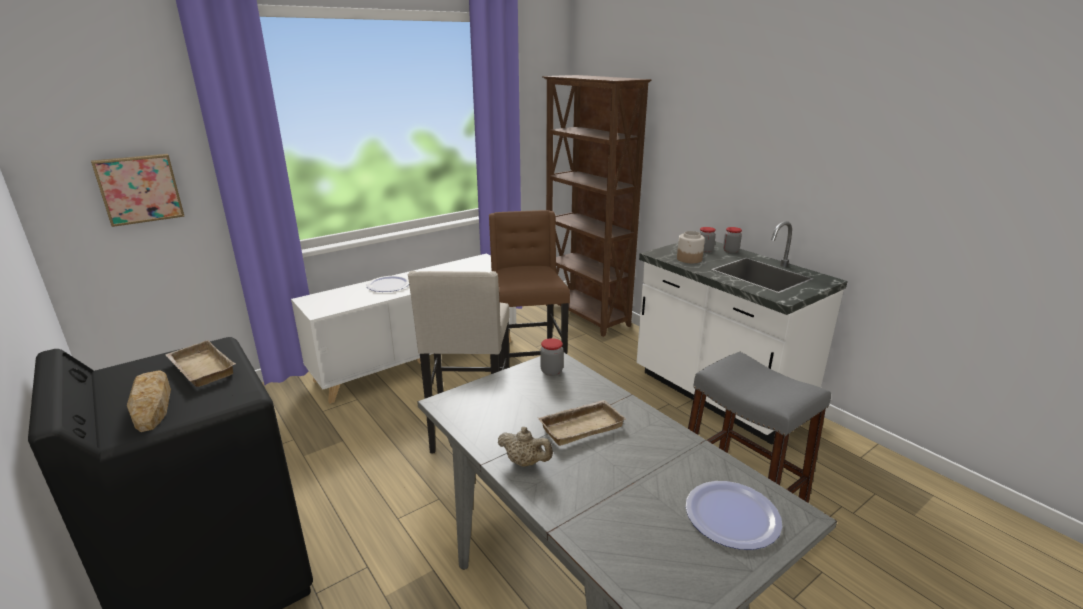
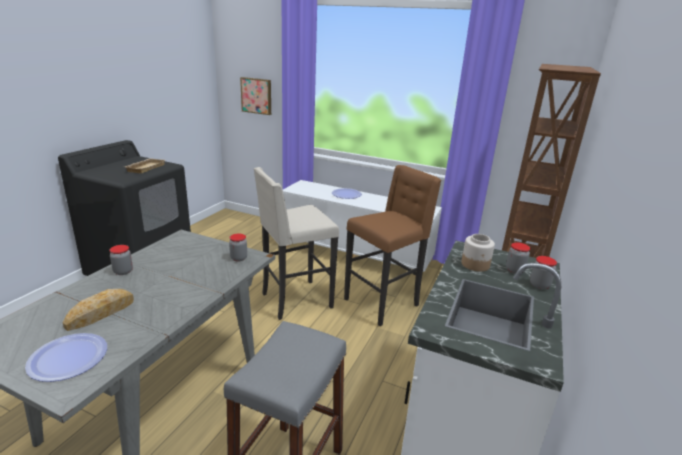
camera: 60 degrees right, 0 degrees up
bread [127,371,171,432] -> bread moved to [62,289,134,331]
beige teapot [498,427,553,467] -> jar [109,245,133,275]
beige tray [538,400,626,446] -> none

